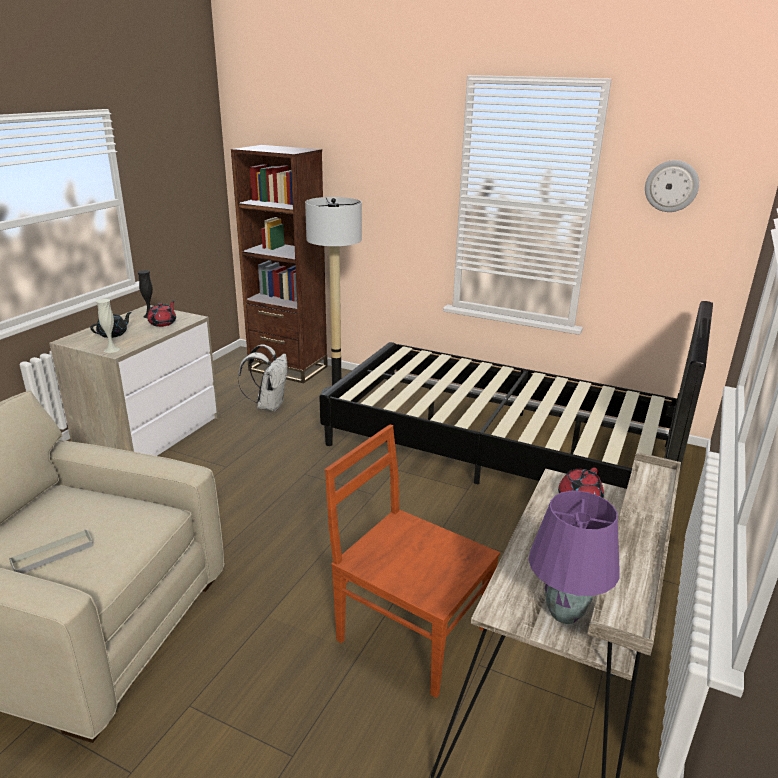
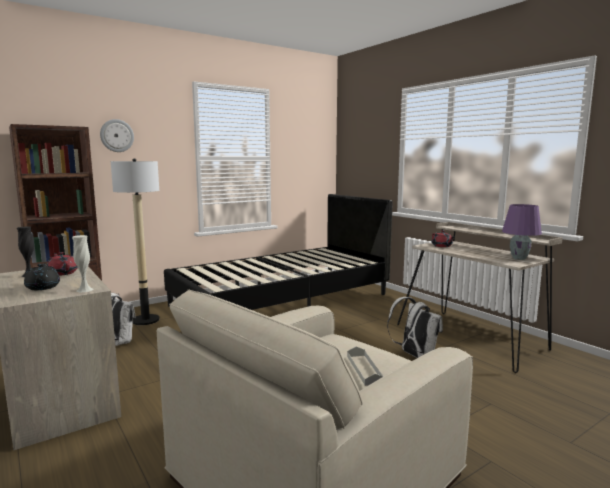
camera: 60 degrees left, 15 degrees down
brown chair [325,424,500,698] -> white backpack [387,297,443,358]
wall clock [645,160,699,212] -> wall clock moved to [100,119,134,152]

